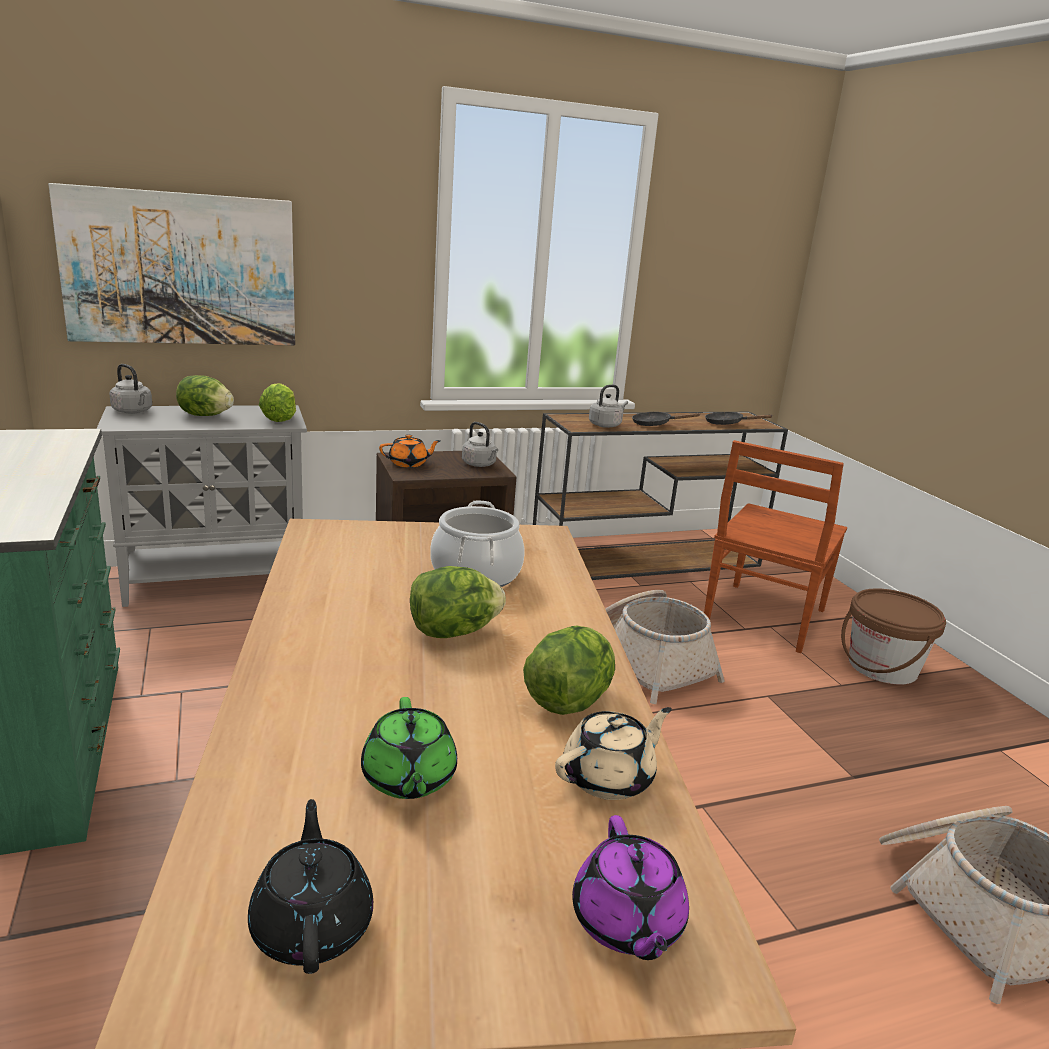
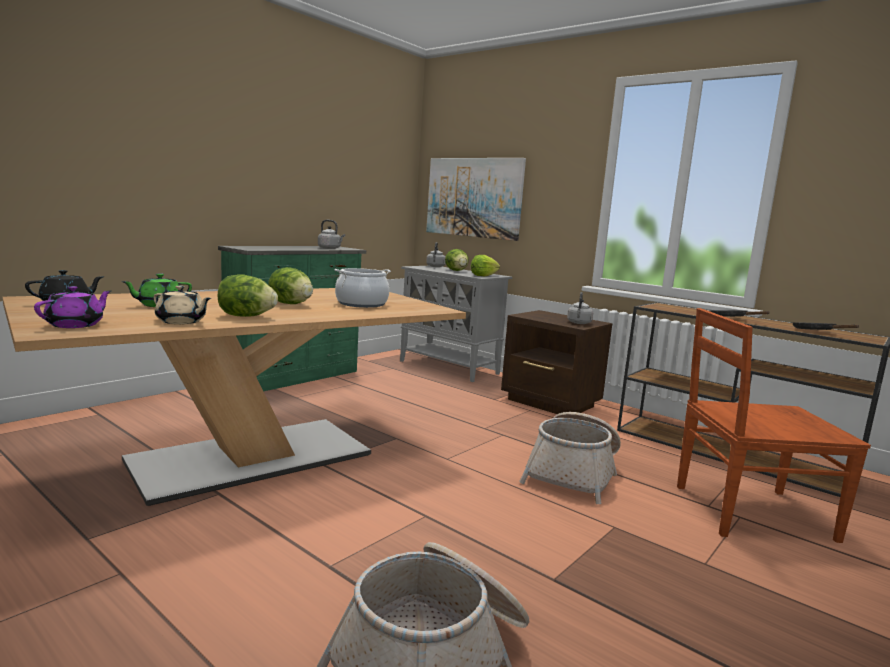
camera: 60 degrees right, 10 degrees down
orange teapot [379,434,441,467] -> none
purple teapot [572,815,689,960] -> purple teapot turned 150 degrees clockwise [34,286,111,328]
grey kettle [589,385,628,428] -> grey kettle moved to [318,220,345,249]
brown bucket [841,588,946,685] -> none

